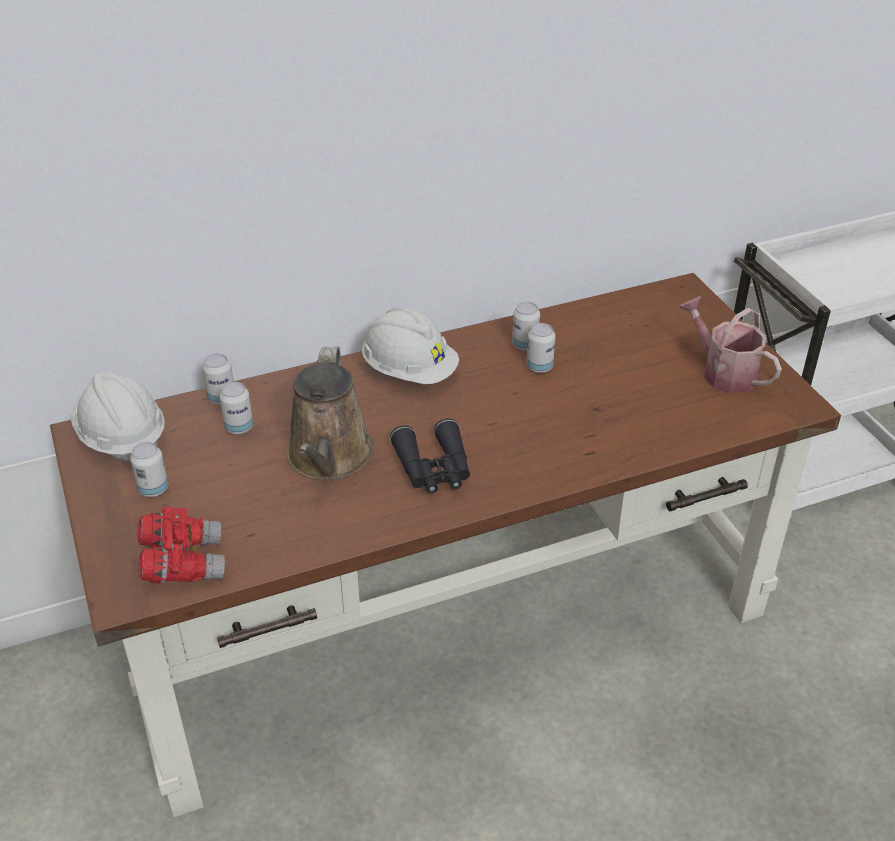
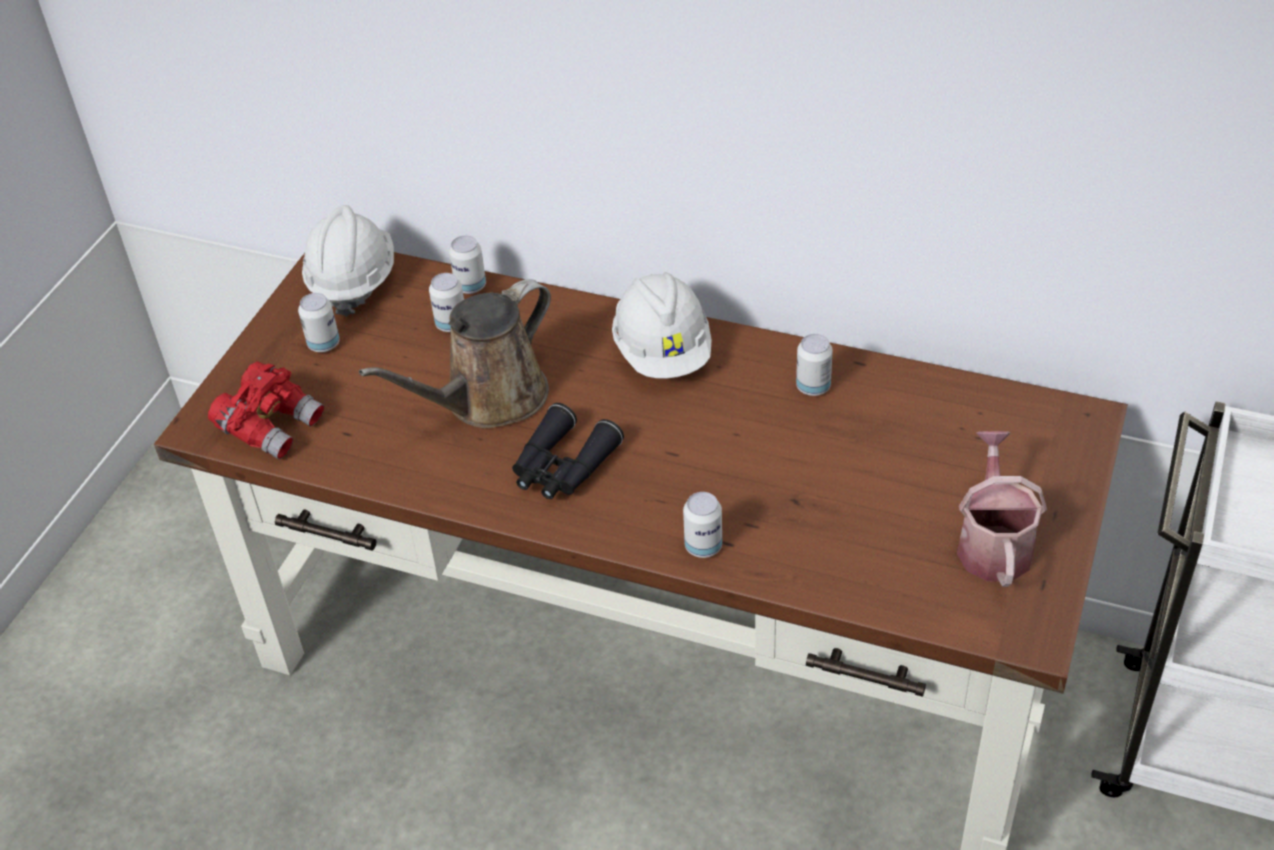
camera: 45 degrees right, 5 degrees up
can [526,323,555,373] -> can moved to [683,492,722,558]

